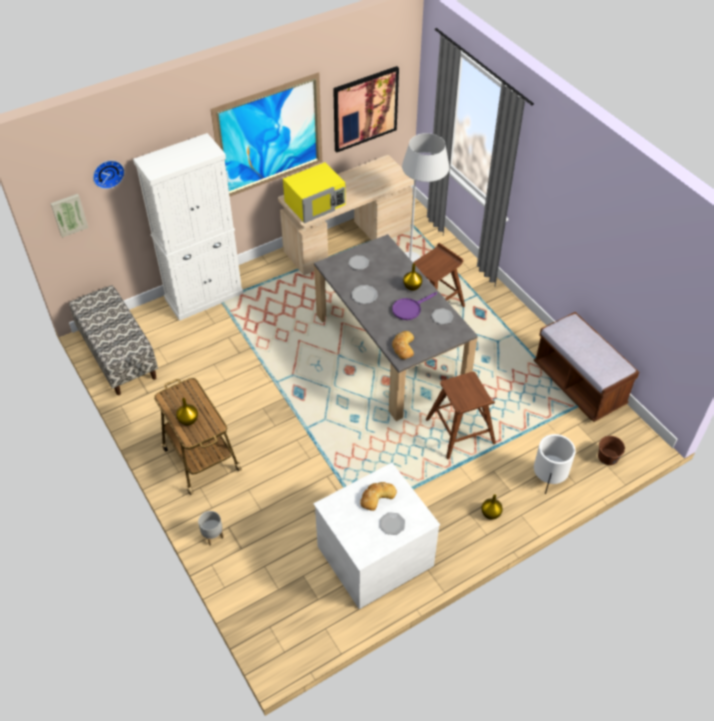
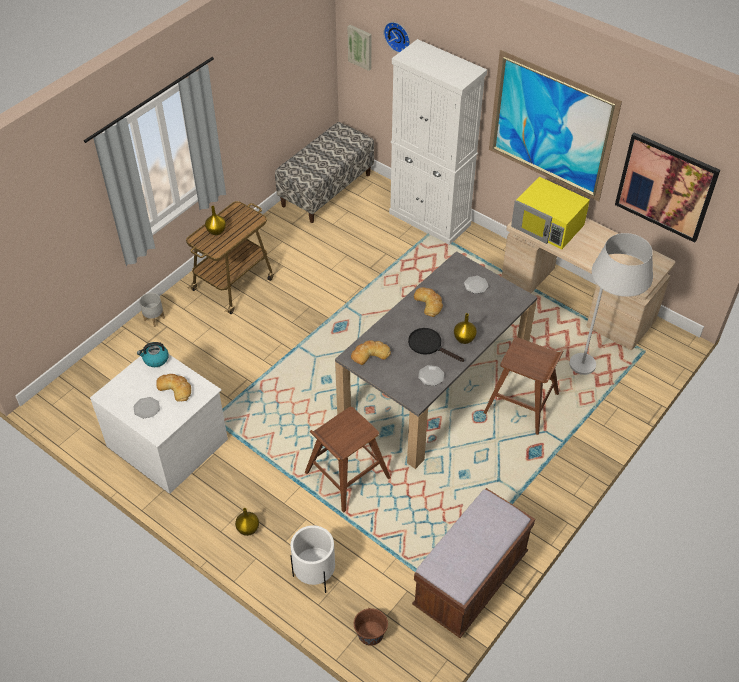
camera: 70 degrees right, 0 degrees up
plate [351,285,378,304] -> bread [414,287,443,317]
purple frying pan [392,292,437,320] -> black frying pan [408,328,464,362]
none -> kettle [137,342,169,367]

